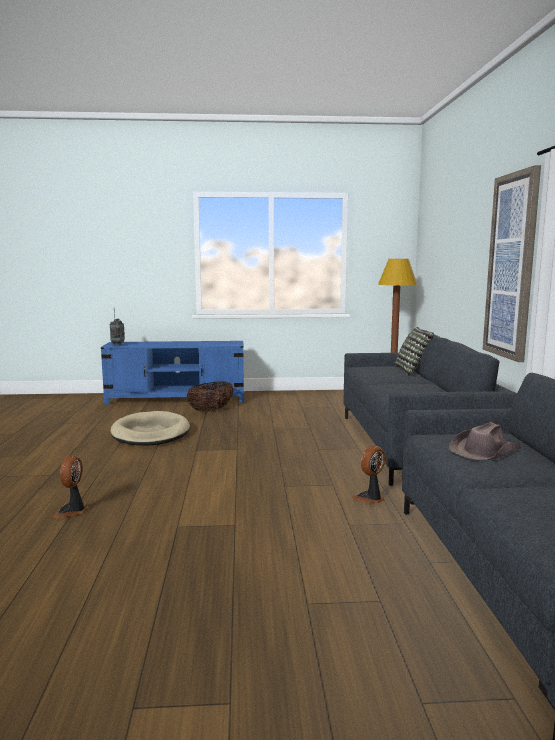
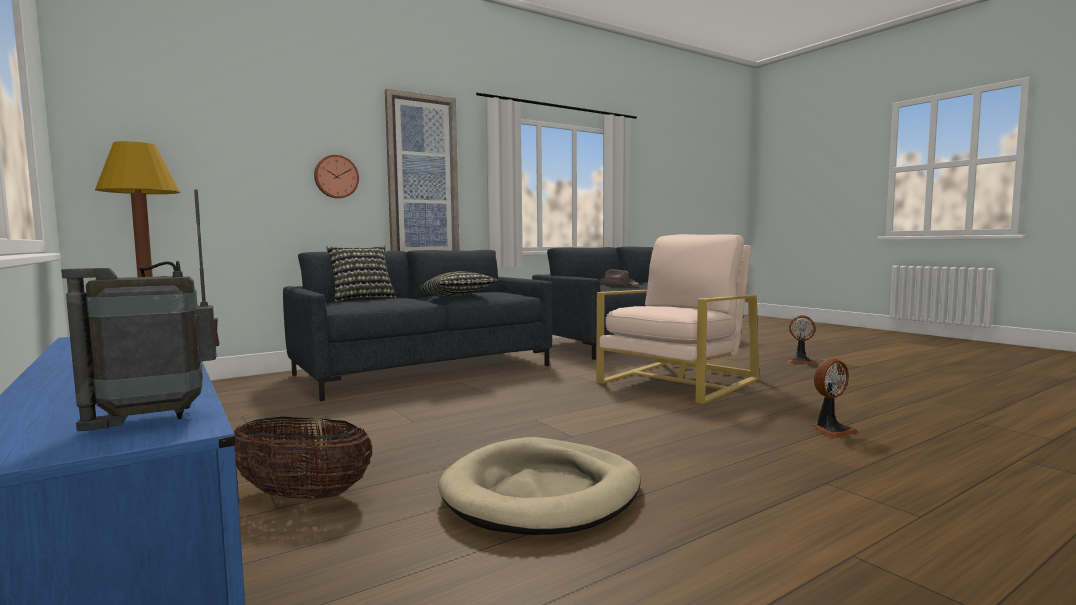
camera: 120 degrees left, 5 degrees down
fan [352,445,385,503] -> fan moved to [788,315,817,364]
none -> wall clock [314,155,359,198]
none -> pillow [420,271,498,297]
none -> beige armchair [596,234,759,404]

